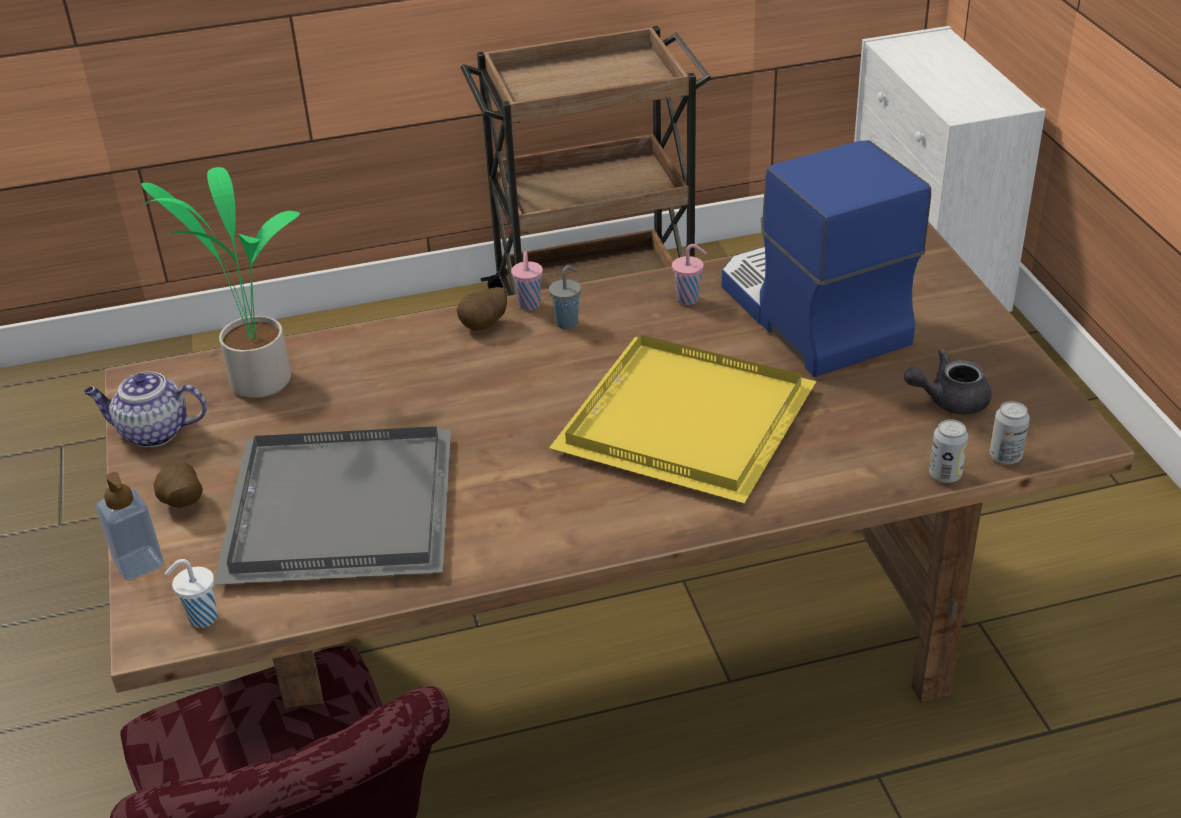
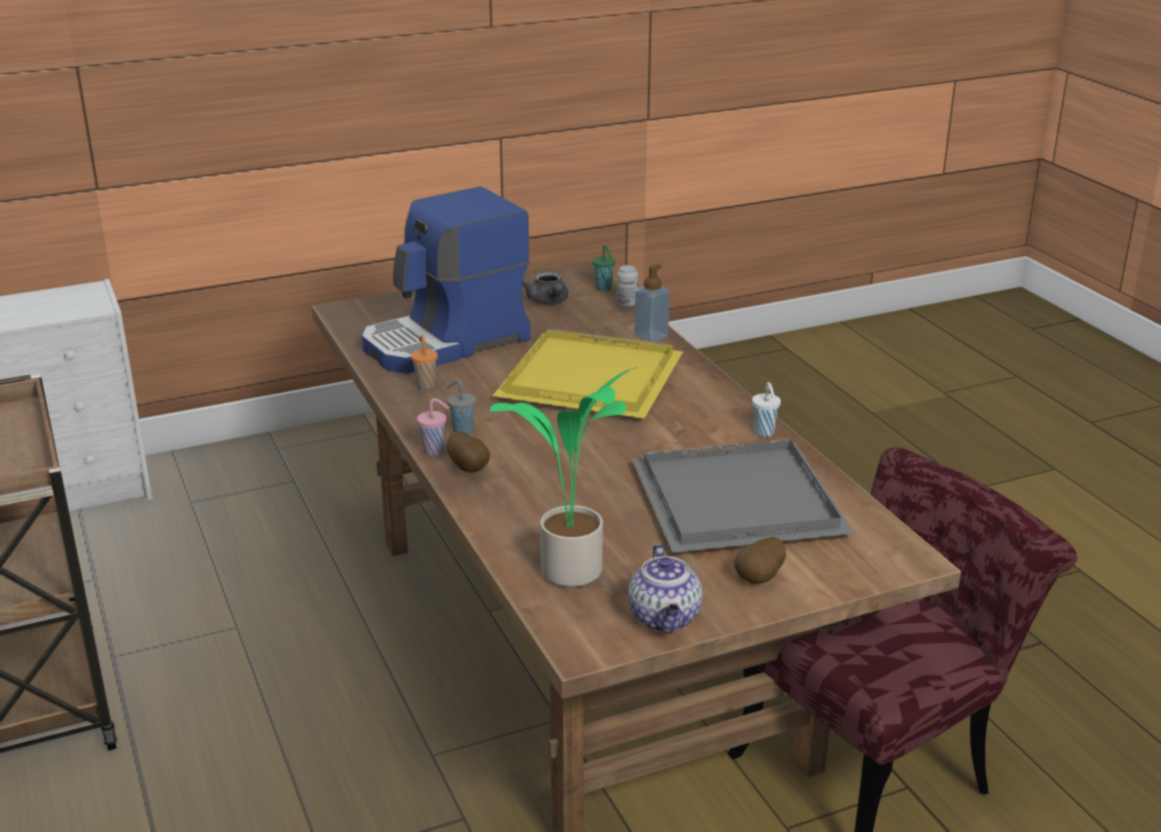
camera: 100 degrees left, 10 degrees down
soap dispenser [96,472,164,581] -> soap dispenser moved to [634,264,670,342]
white cup [165,559,217,628] -> white cup moved to [752,382,781,437]
pink cup [672,244,707,305] -> orange cup [411,335,438,390]
can [990,401,1030,464] -> green cup [592,245,615,291]

